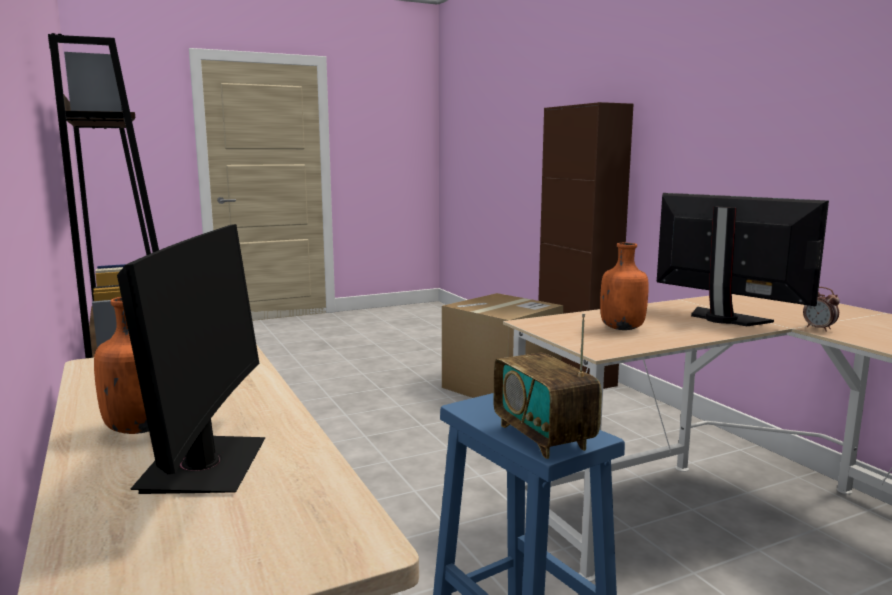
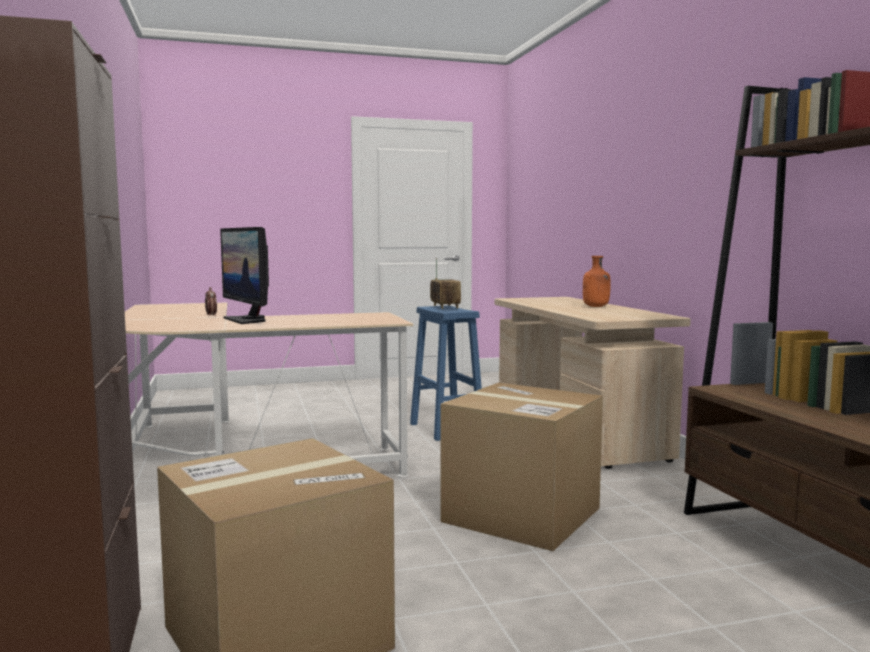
camera: 170 degrees left, 5 degrees down
monitor [117,224,266,494] -> none
orange bottle [600,243,649,330] -> none
none -> cardboard box [440,383,603,551]

